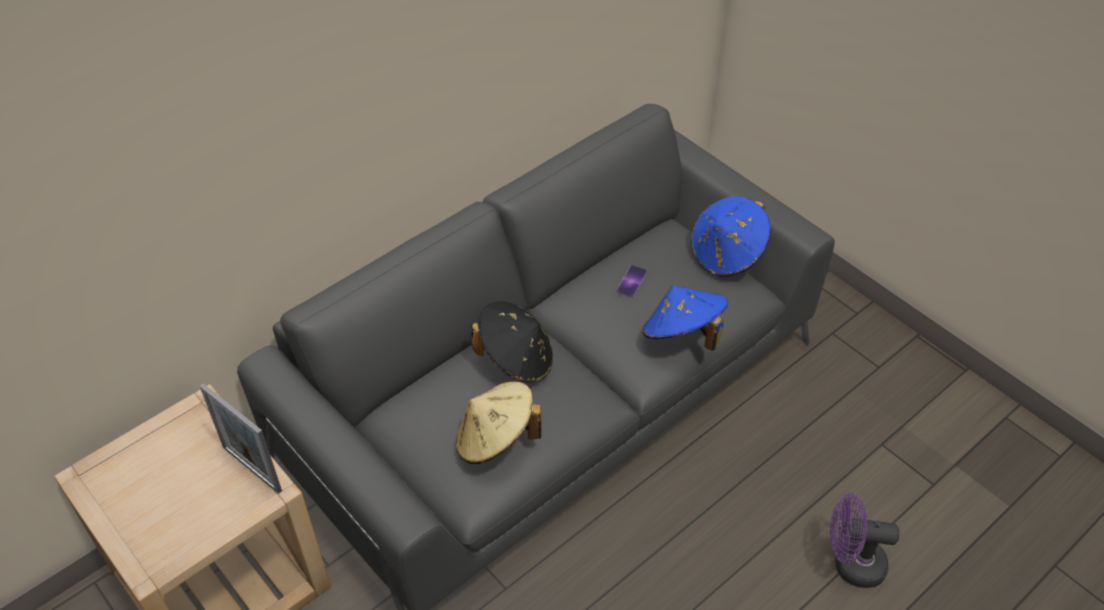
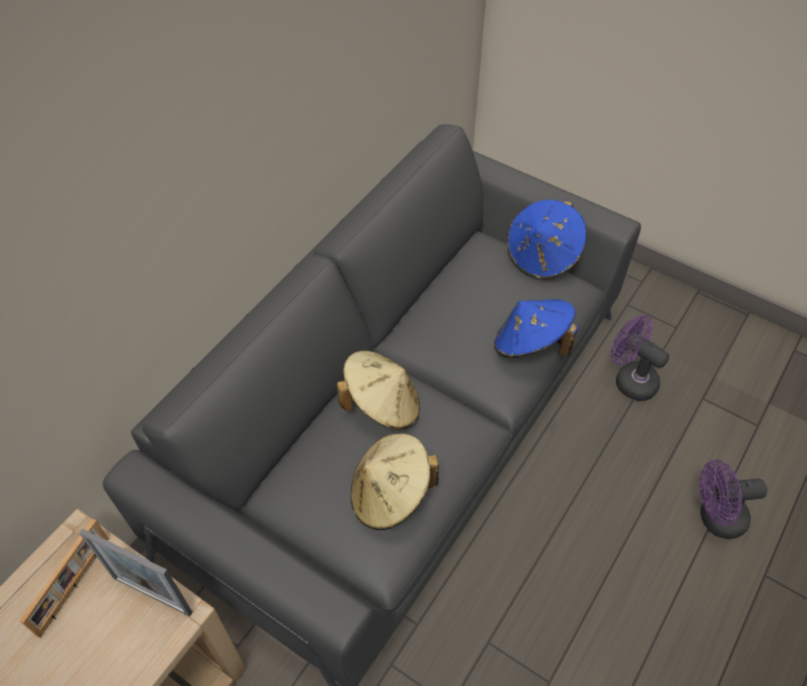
camera: 15 degrees left, 5 degrees up
black hat [471,301,553,383] -> beige hat [337,351,420,430]
phone [616,265,648,298] -> none
none -> picture frame [19,519,109,638]
none -> purple fan [611,315,669,401]

